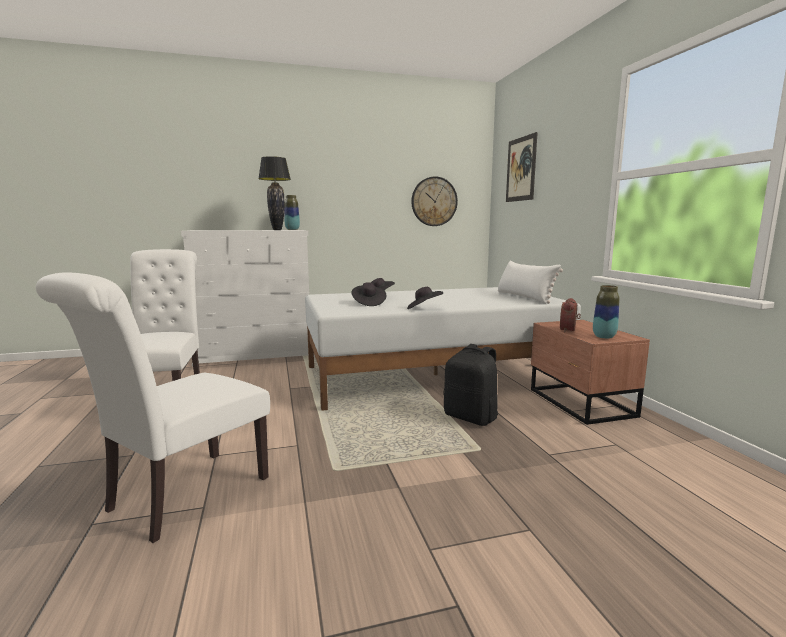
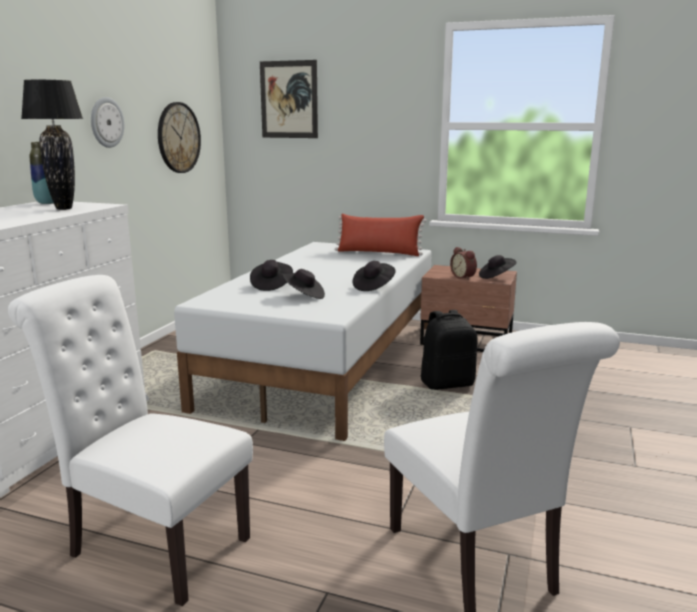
camera: 55 degrees left, 5 degrees up
white pillow [498,260,563,304] -> red pillow [335,214,426,256]
vase [593,285,619,339] -> black hat [479,255,517,279]
none -> wall clock [91,97,125,148]

